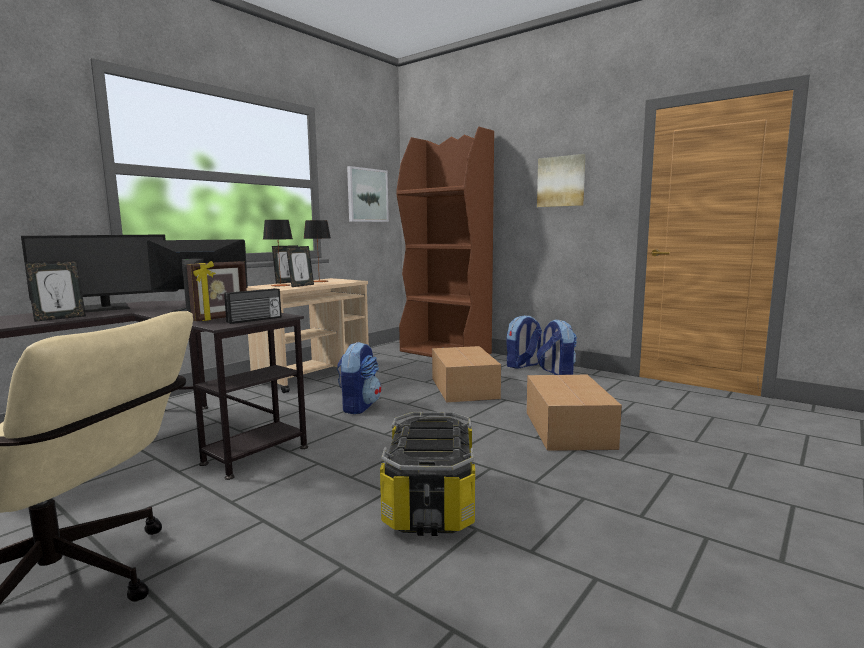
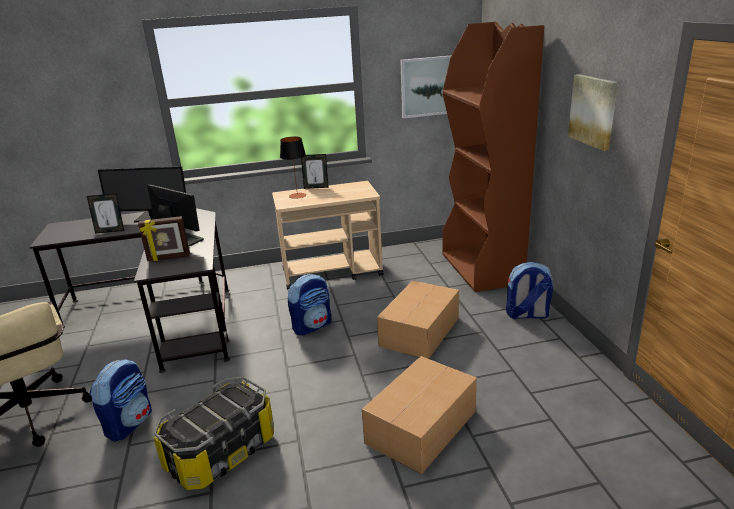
camera: 40 degrees right, 15 degrees up
radio [224,288,281,324] -> none
picture frame [286,246,314,287] -> none
table lamp [303,220,331,282] -> none
backpack [537,319,577,375] -> backpack moved to [90,359,152,442]

